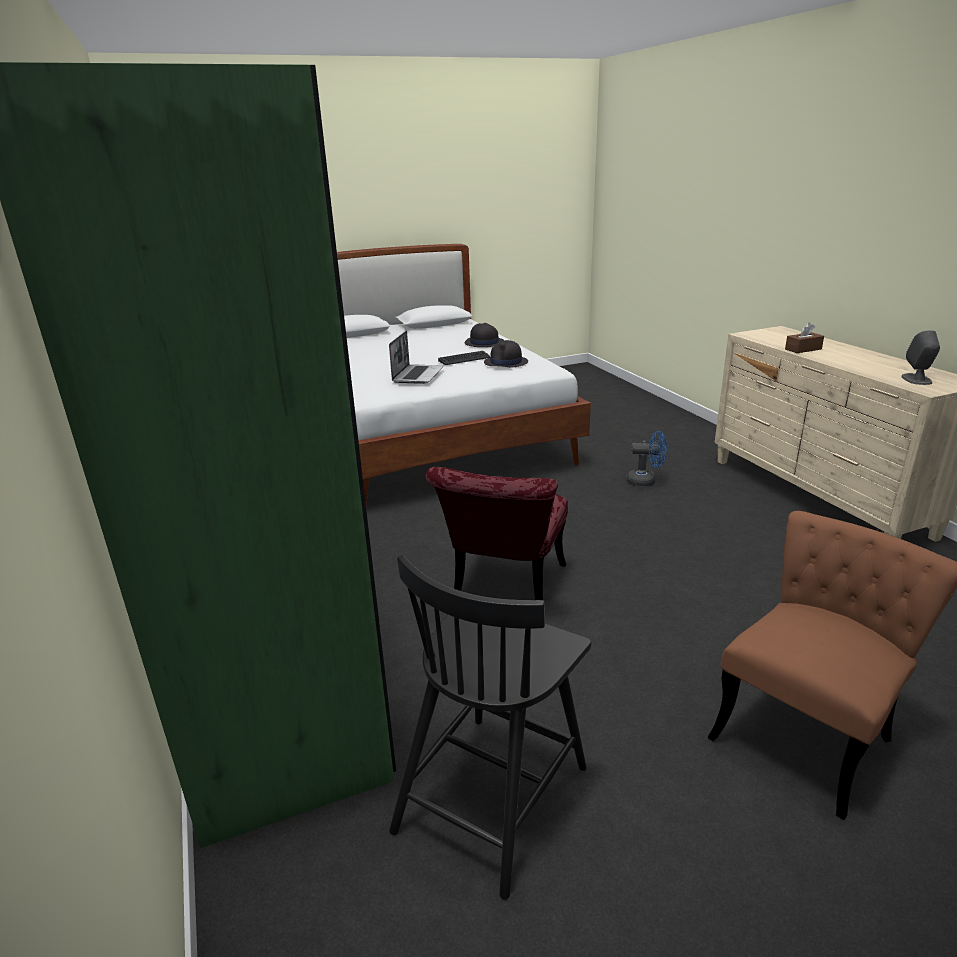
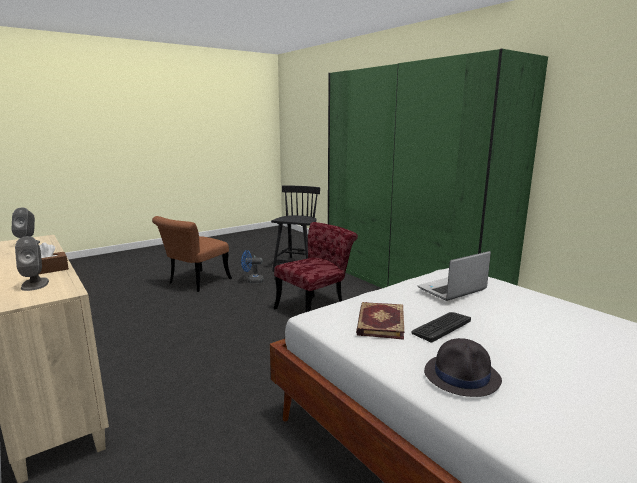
camera: 165 degrees right, 10 degrees down
laptop [389,331,443,384] -> laptop turned 60 degrees clockwise [418,251,491,301]
red chair [426,467,568,600] -> red chair turned 45 degrees clockwise [273,222,358,312]
black hat [484,340,528,367] -> book [356,302,404,340]
blue fan [627,431,667,486] -> blue fan moved to [241,250,264,284]
none -> grey speaker [15,236,49,291]

